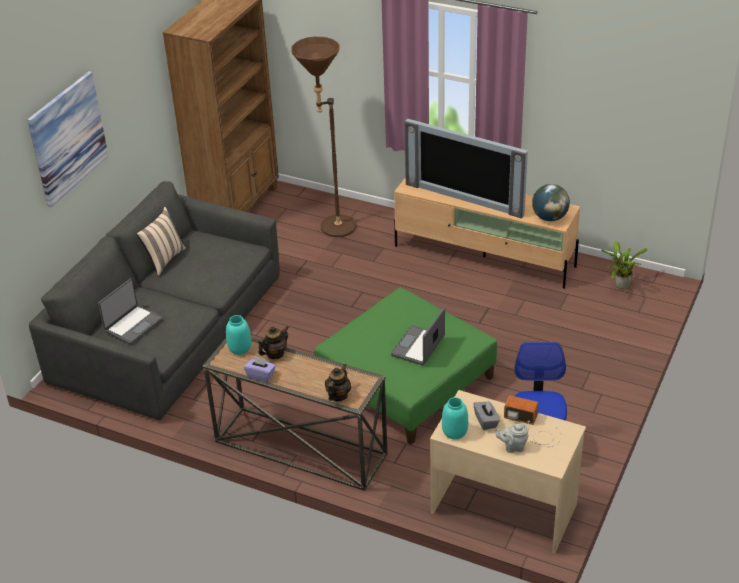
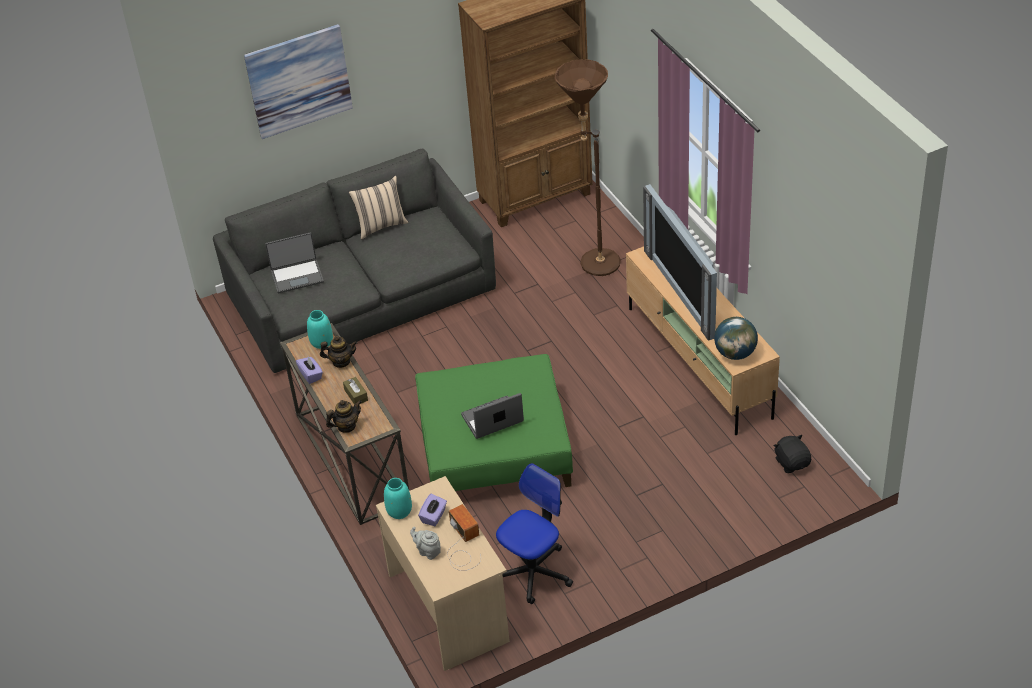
camera: 40 degrees right, 5 degrees up
grey tissue box [473,402,500,430] -> purple tissue box [418,494,447,526]
potted plant [601,241,648,289] -> black plush toy [774,435,811,473]
none -> brown tissue box [343,377,368,405]

